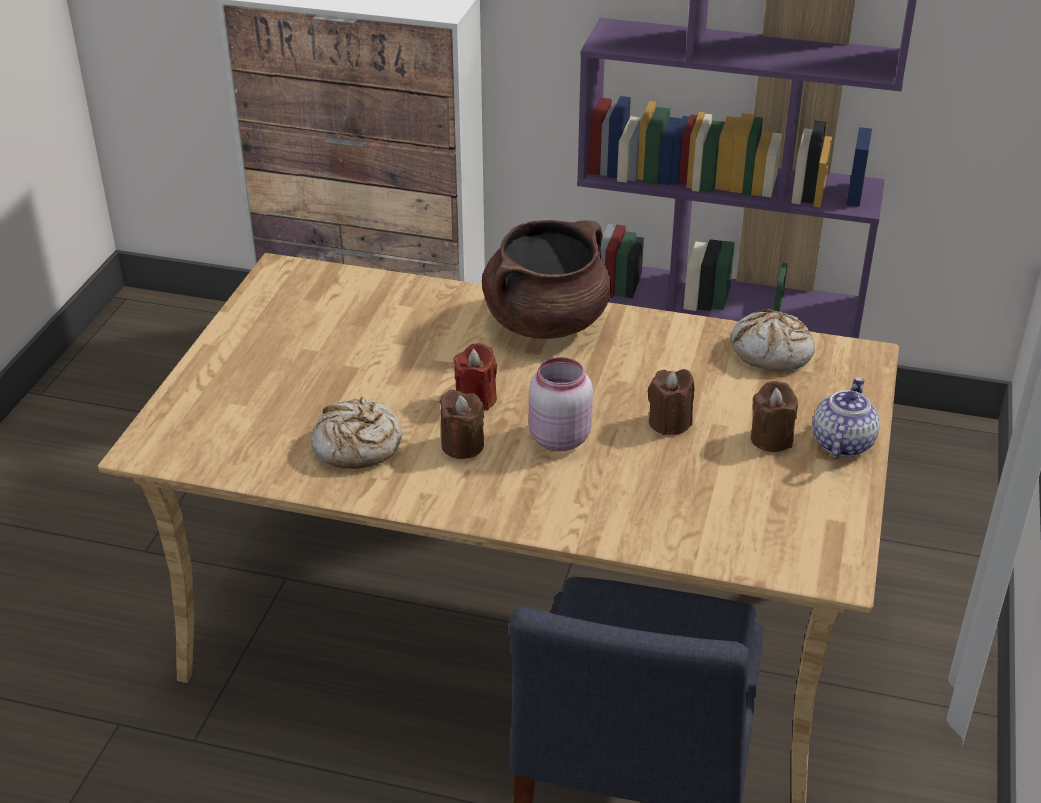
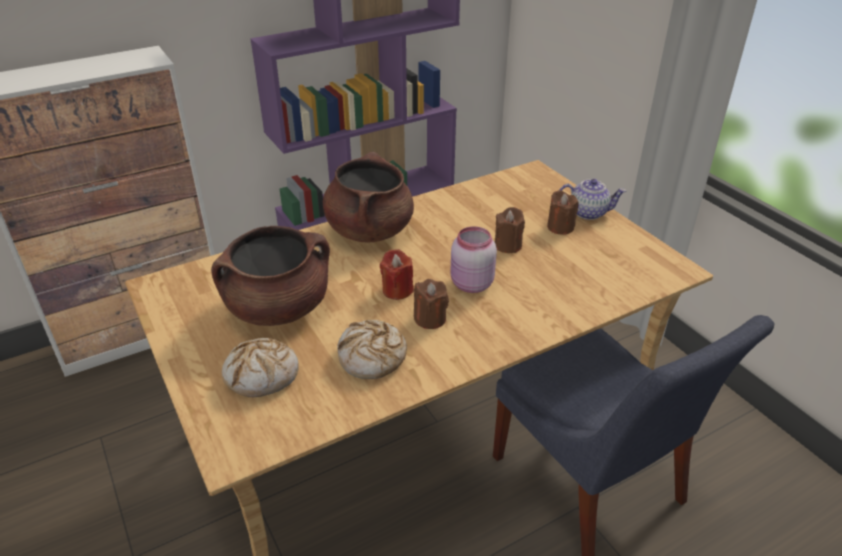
camera: 45 degrees left, 0 degrees up
bread [731,309,815,370] -> bread moved to [222,338,299,397]
teapot [813,377,880,459] -> teapot turned 120 degrees clockwise [559,179,626,220]
none -> brown cooking pot [211,226,330,326]

